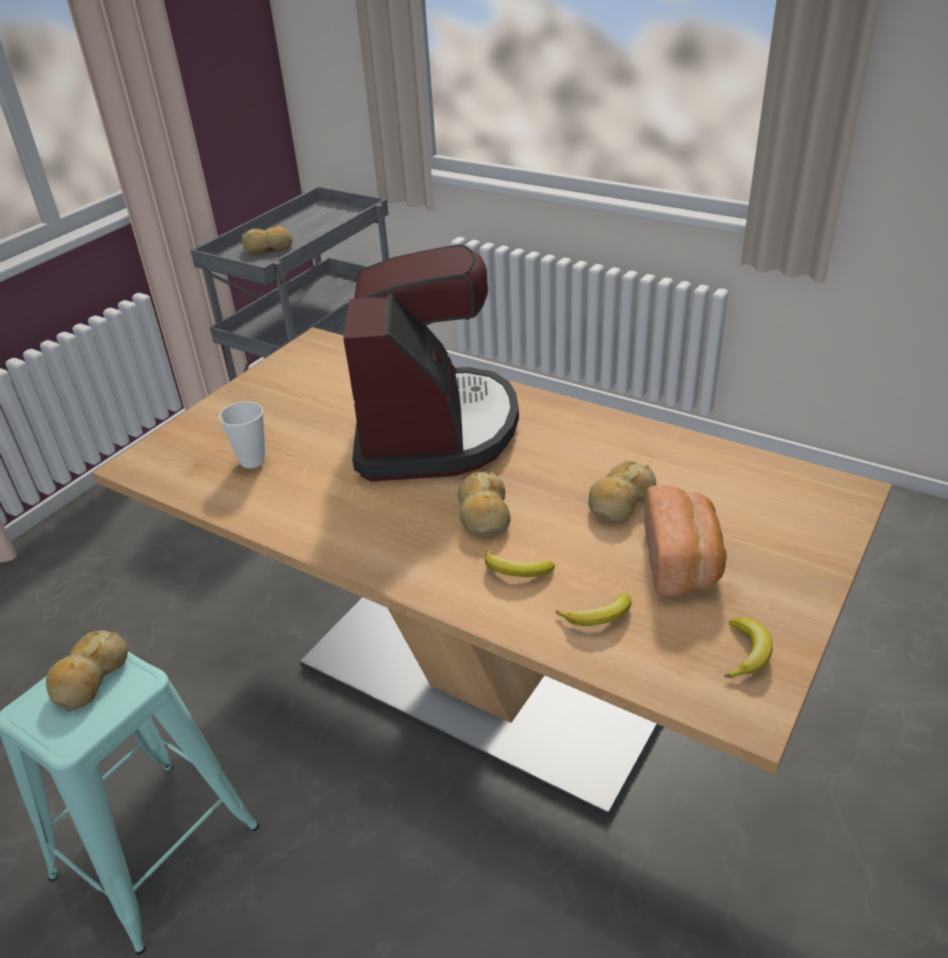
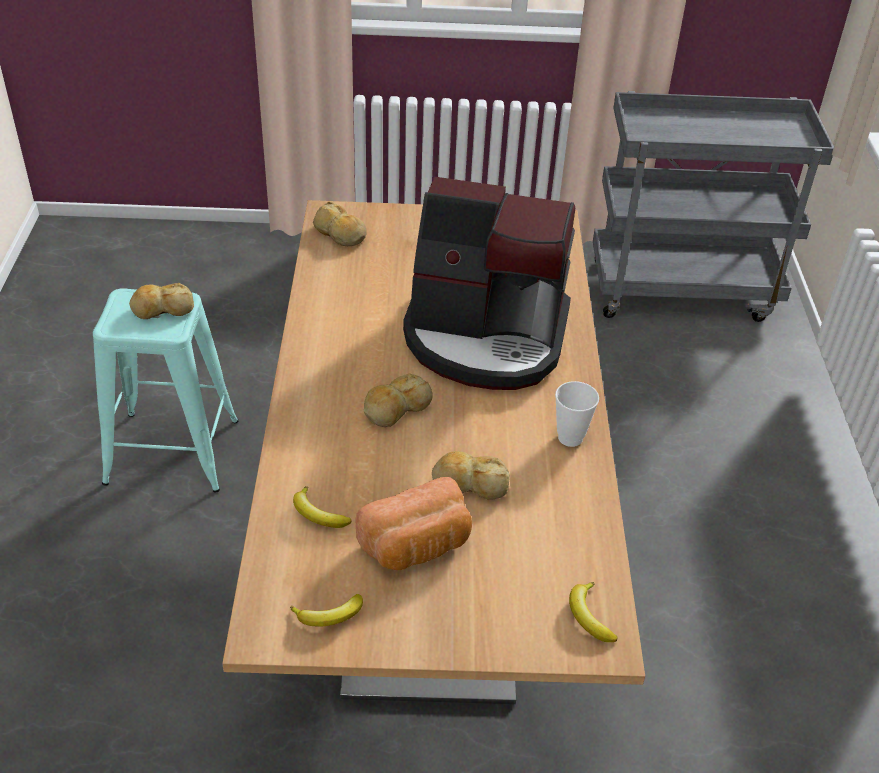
camera: 55 degrees right, 5 degrees up
cup [219,401,266,468] -> cup moved to [555,381,599,447]
bread [242,226,293,254] -> bread moved to [313,202,367,246]
coffee machine [343,244,519,482] -> coffee machine turned 45 degrees clockwise [403,177,575,390]
banana [485,550,555,577] -> banana moved to [569,582,617,642]

